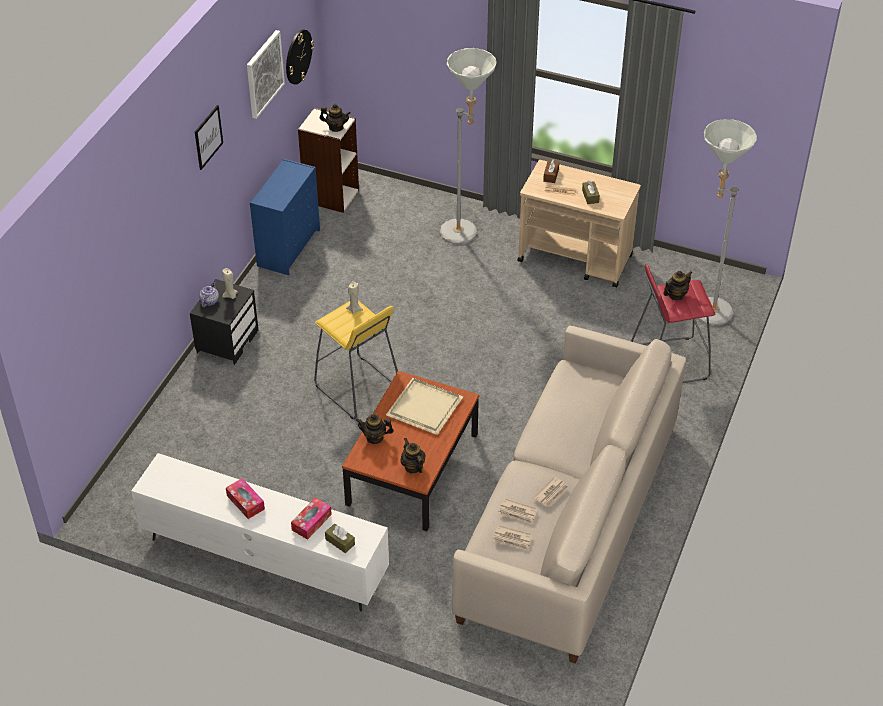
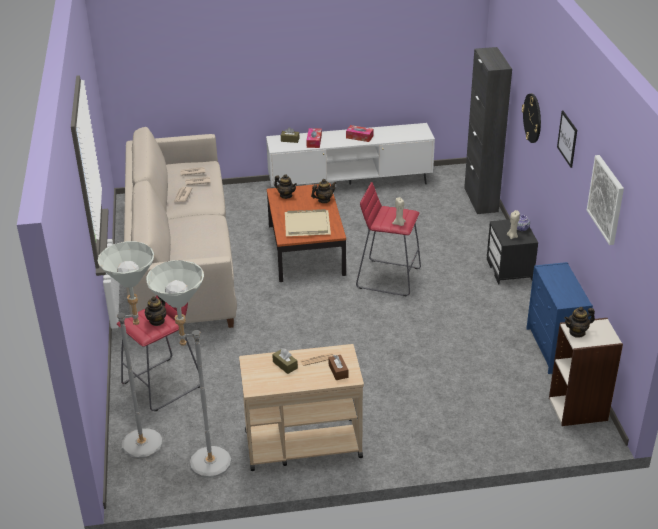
camera: 150 degrees right, 10 degrees down
wall clock [286,29,314,85] -> wall clock moved to [522,93,541,143]
yellow stool [314,301,398,419] -> red stool [356,182,421,296]
grey floor lamp [440,48,497,245] -> grey floor lamp moved to [146,260,231,478]
none -> black cabinet [464,47,512,214]

